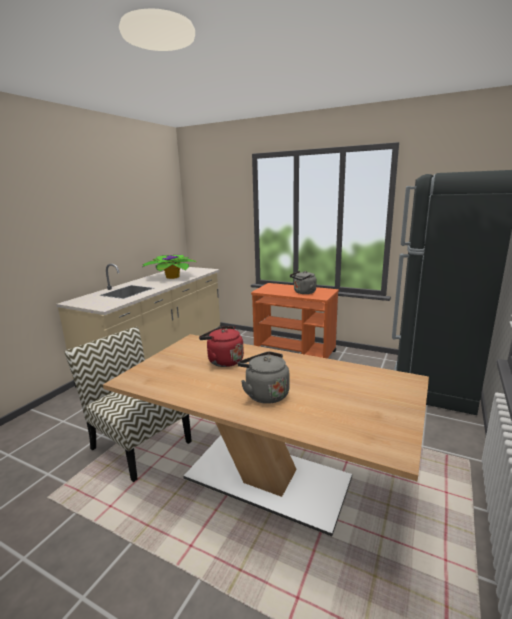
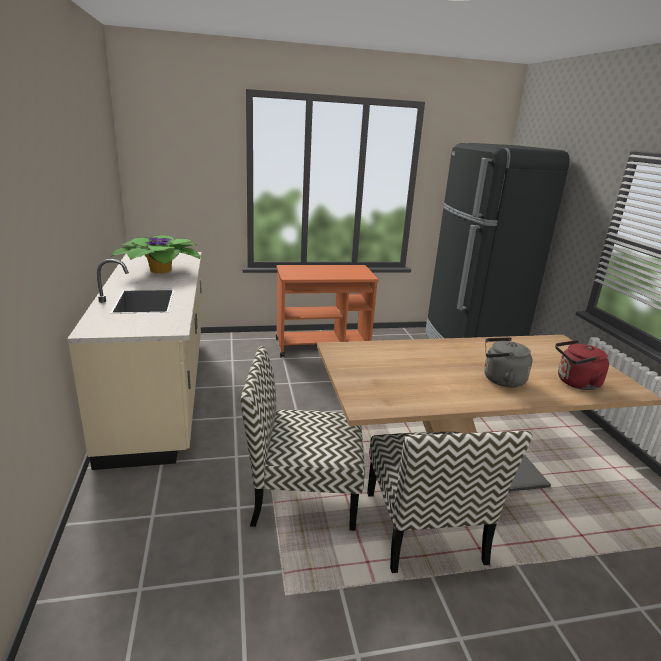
camera: 40 degrees left, 5 degrees up
red kettle [199,326,244,367] -> red kettle moved to [555,340,609,390]
grey kettle [290,271,317,294] -> none
none -> chair [367,431,532,573]

